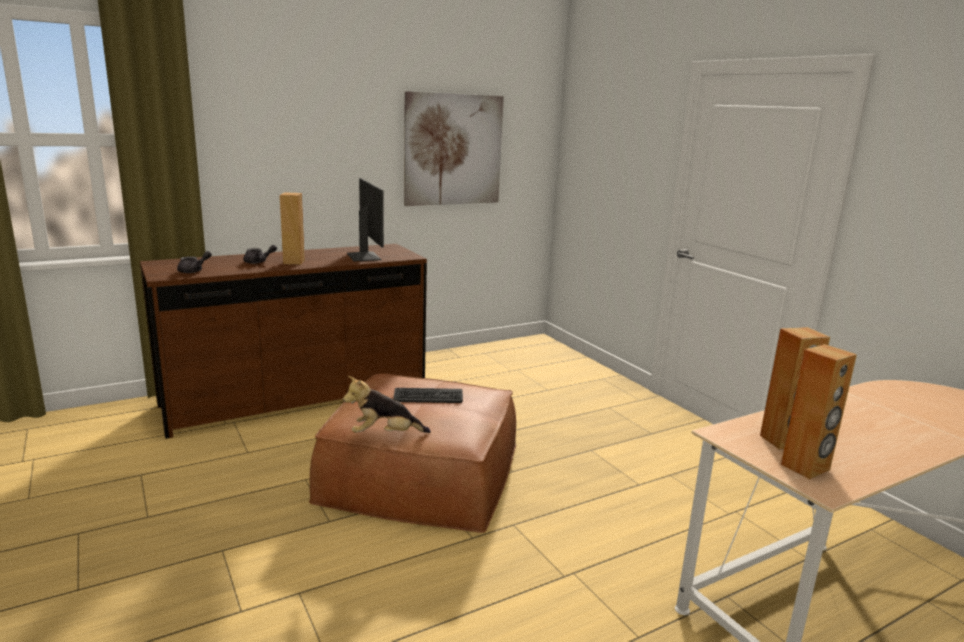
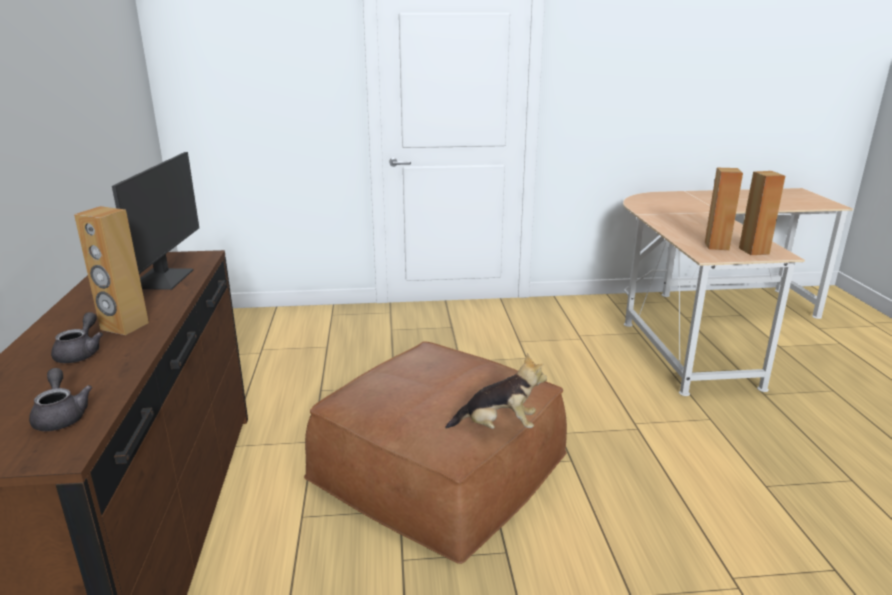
camera: 65 degrees left, 5 degrees up
plush toy [343,376,431,433] -> plush toy turned 105 degrees counterclockwise [445,353,547,429]
monitor [347,178,384,262] -> monitor turned 90 degrees clockwise [112,152,199,290]
keyboard [393,388,463,403] -> none
picture [404,91,504,206] -> none

